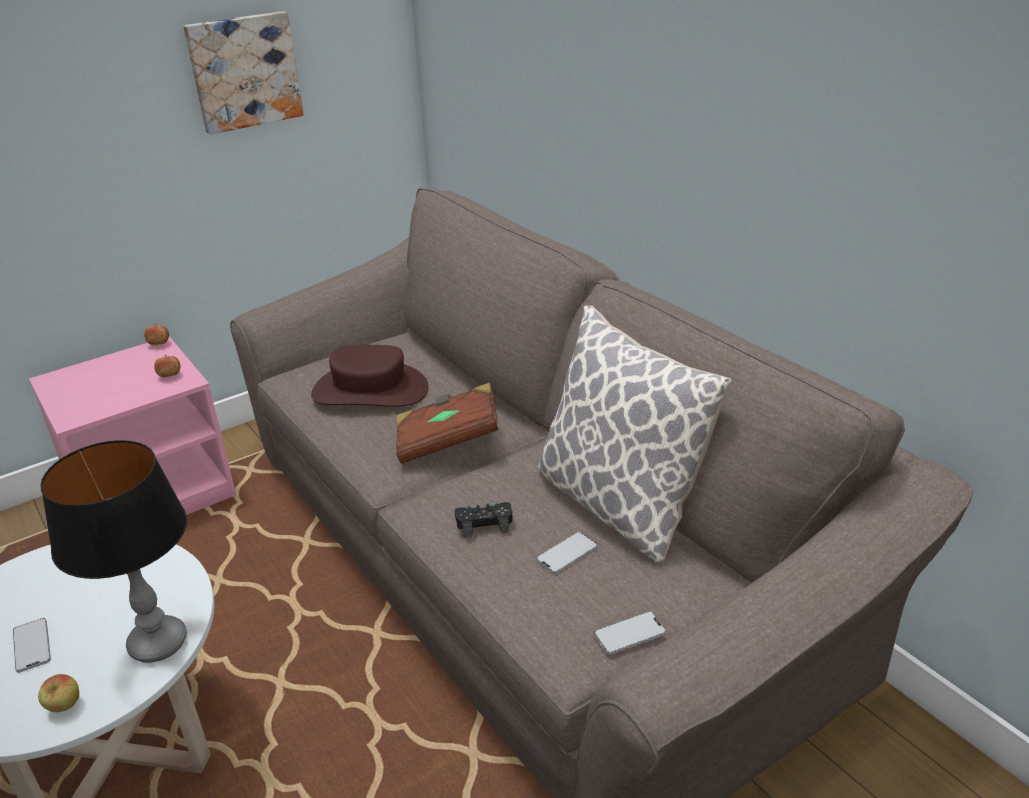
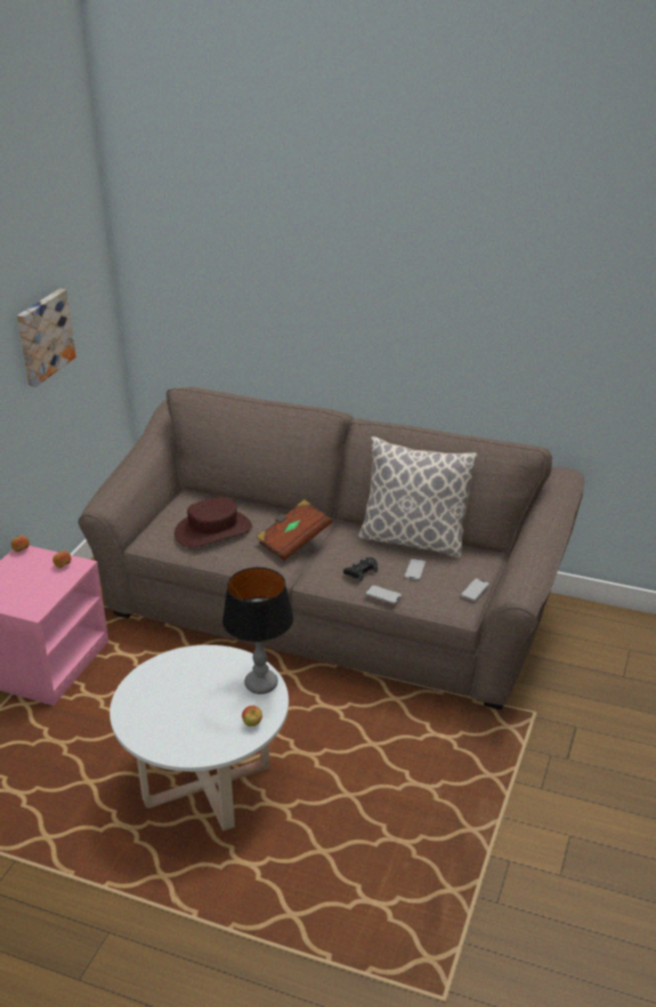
camera: 35 degrees left, 0 degrees up
phone [13,618,51,673] -> phone moved to [365,585,402,604]

